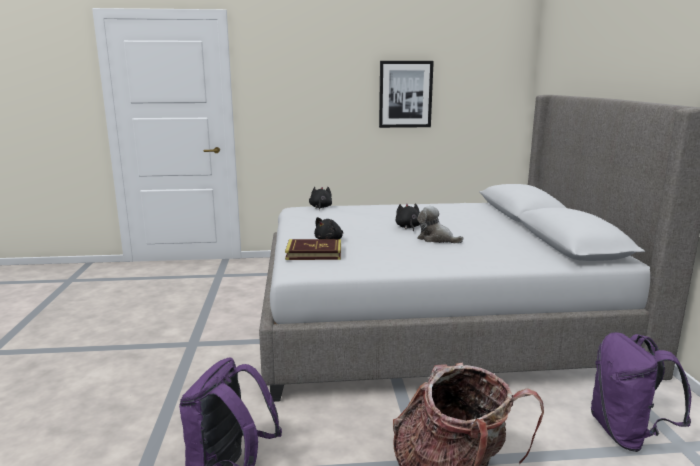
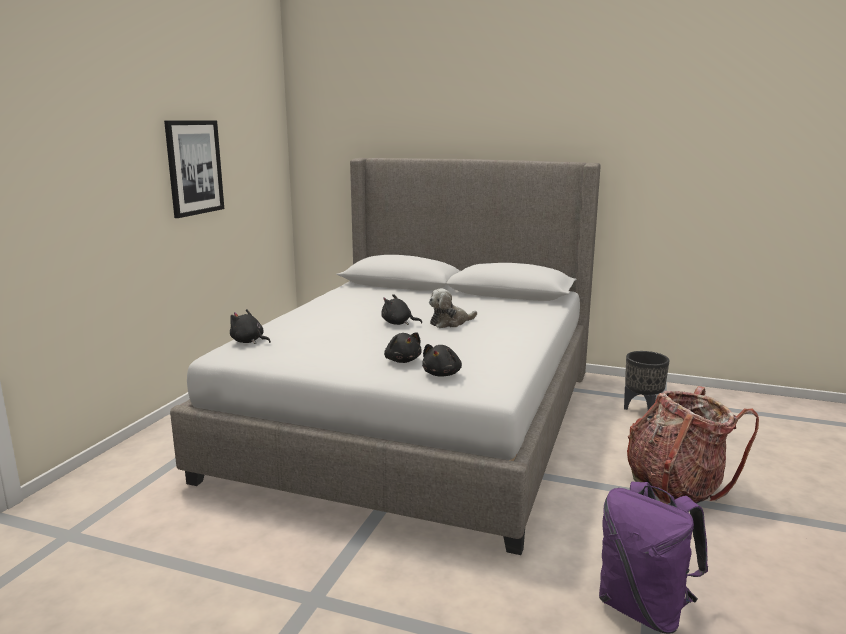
camera: 65 degrees left, 0 degrees up
book [285,239,341,260] -> black plush toy [422,344,462,376]
purple backpack [591,332,691,452] -> black planter [624,351,670,419]

